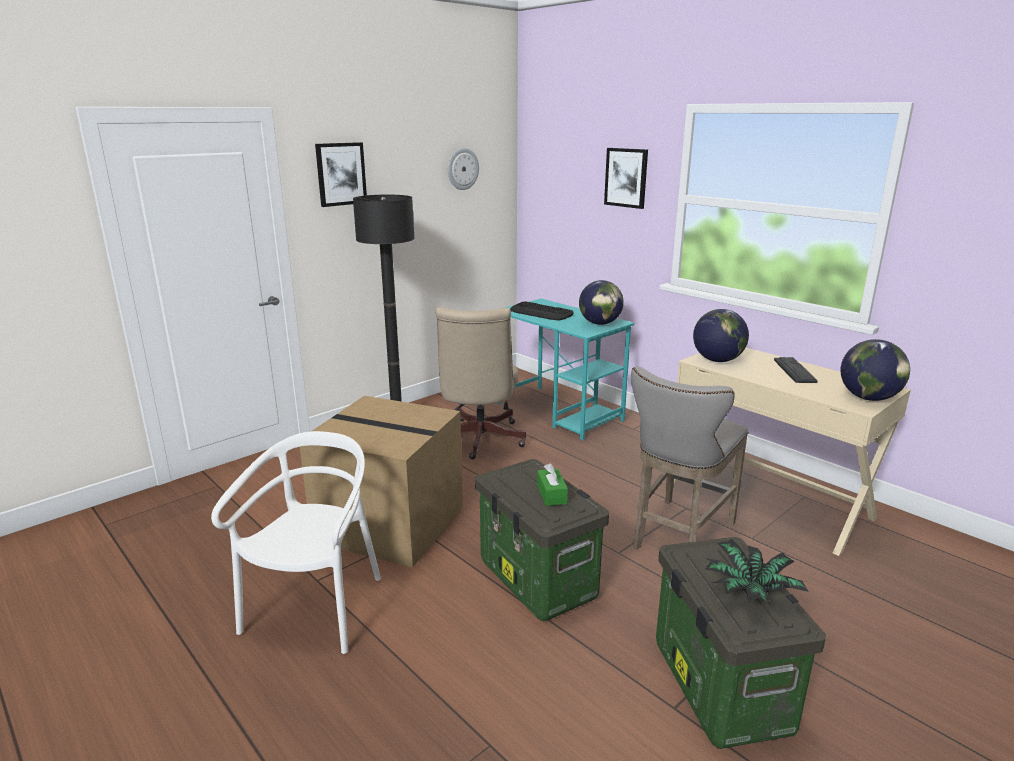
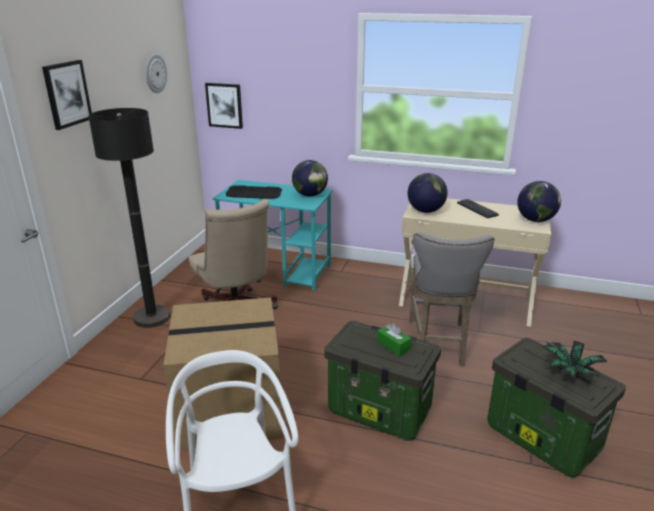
camera: 30 degrees left, 5 degrees up
picture [604,148,648,209] -> picture moved to [205,83,243,129]

